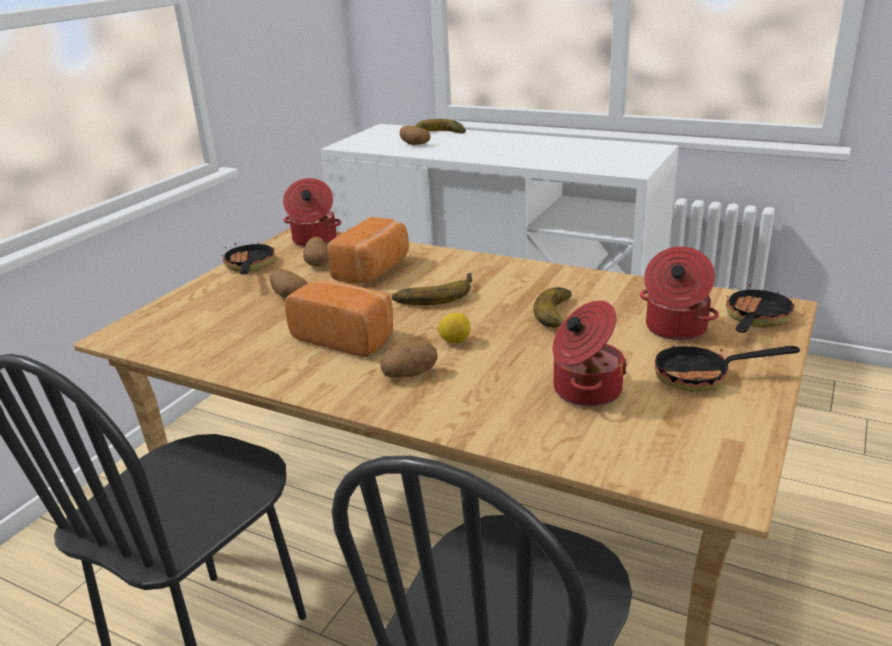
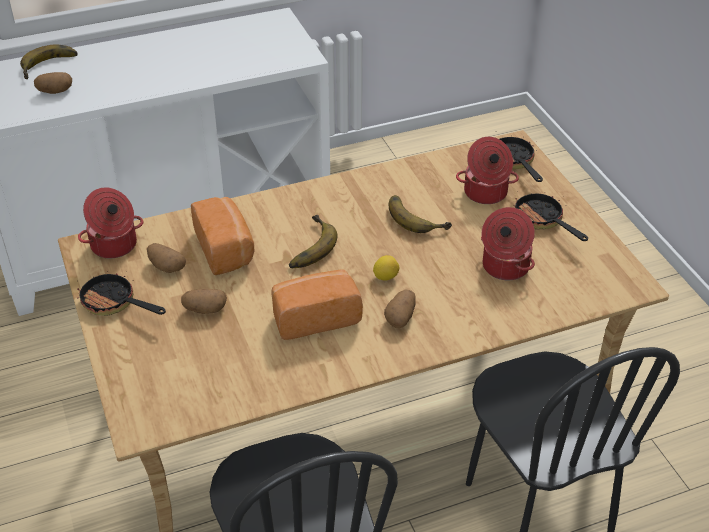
camera: 50 degrees left, 15 degrees up
frying pan [655,332,800,391] -> frying pan turned 105 degrees clockwise [514,193,588,241]

